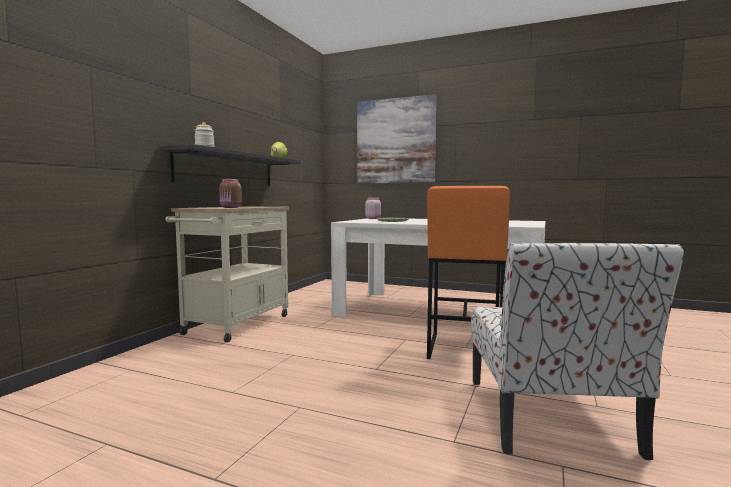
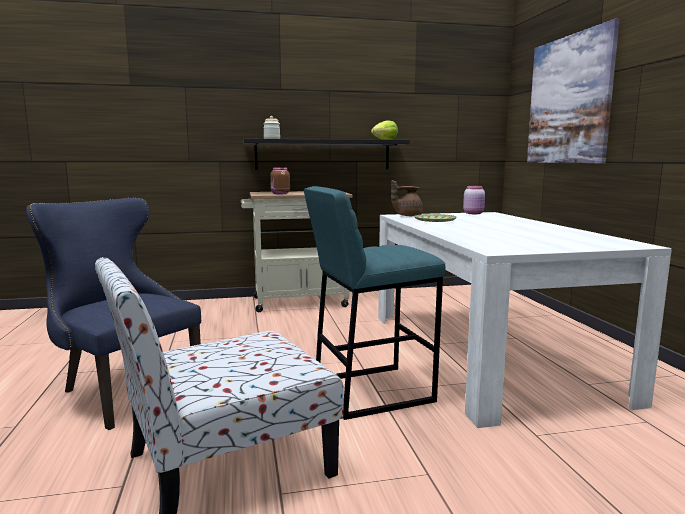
camera: 55 degrees right, 5 degrees up
orange stool [427,186,510,359] -> turquoise stool [304,186,446,420]
none -> blue chair [26,197,201,430]
none -> brown teapot [391,180,423,216]

